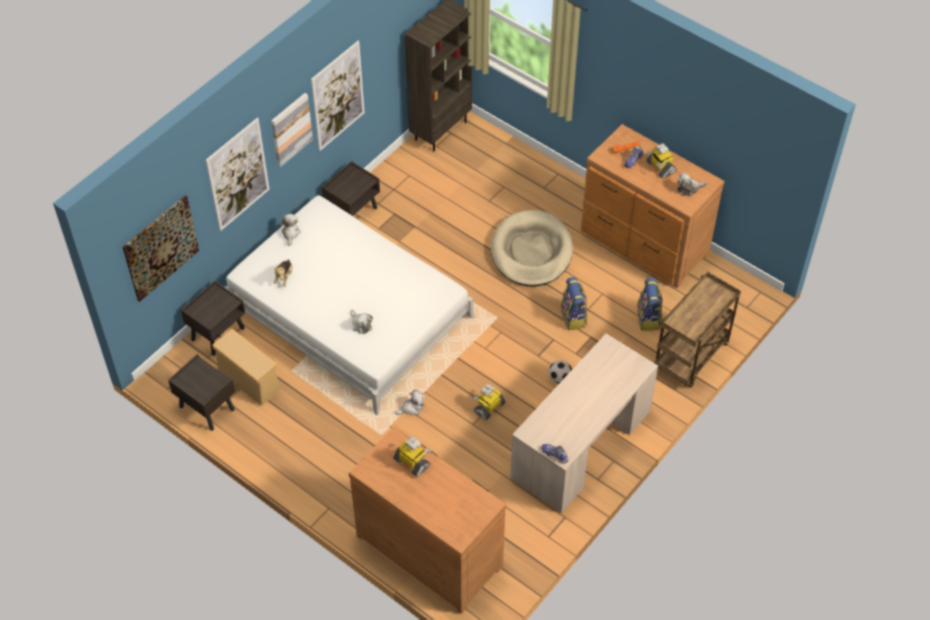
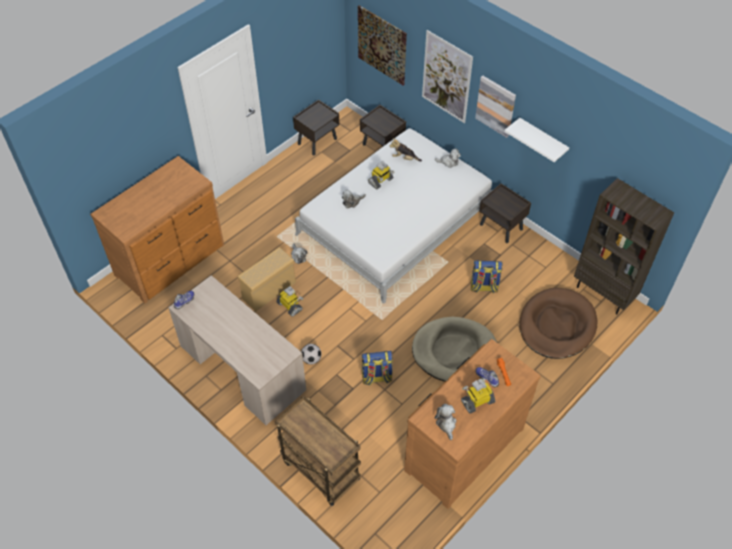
camera: 95 degrees right, 0 degrees up
beige storage box [212,329,281,406] -> beige storage box moved to [238,247,296,311]
picture [311,41,365,151] -> white shelf [504,118,569,162]
toy robot [394,436,431,477] -> toy robot moved to [368,161,394,189]
backpack [637,278,663,331] -> backpack moved to [471,260,503,293]
none -> brown dog bed [519,288,597,359]

